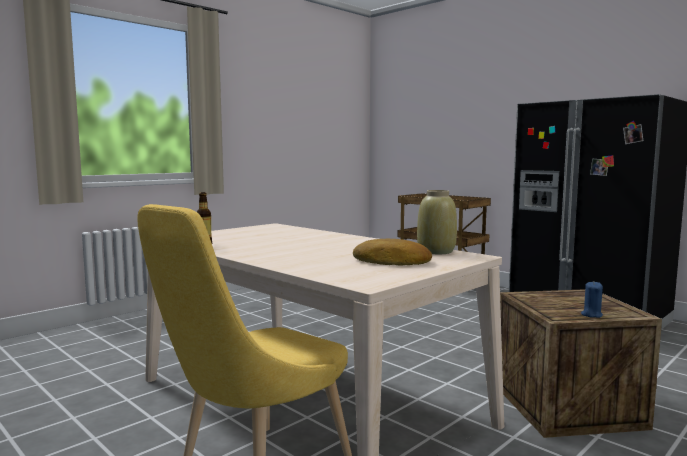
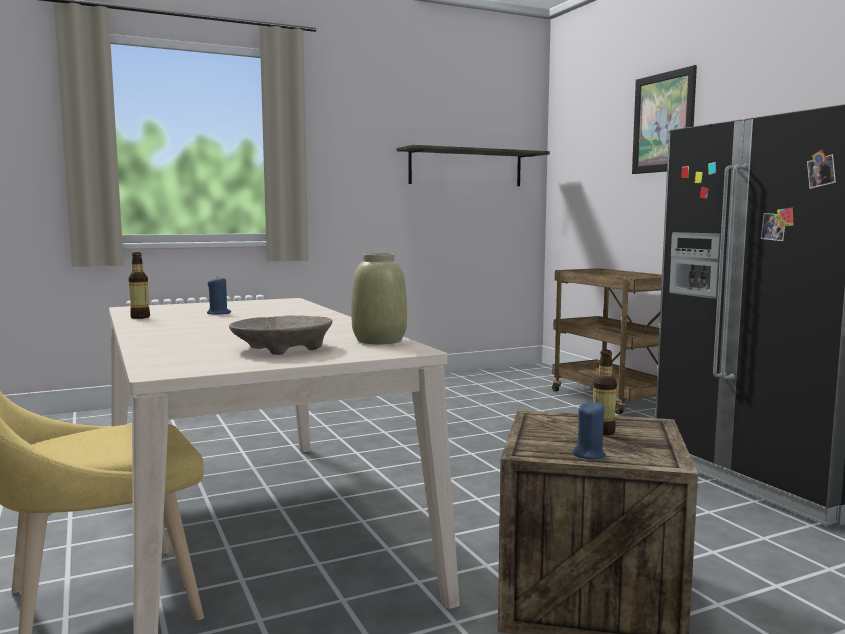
camera: 20 degrees right, 0 degrees up
bread [353,239,432,265] -> beige bowl [229,315,333,355]
none -> blue candle [207,276,231,315]
none -> shelf [397,145,550,186]
none -> bottle [593,350,617,435]
none -> picture [632,65,697,174]

